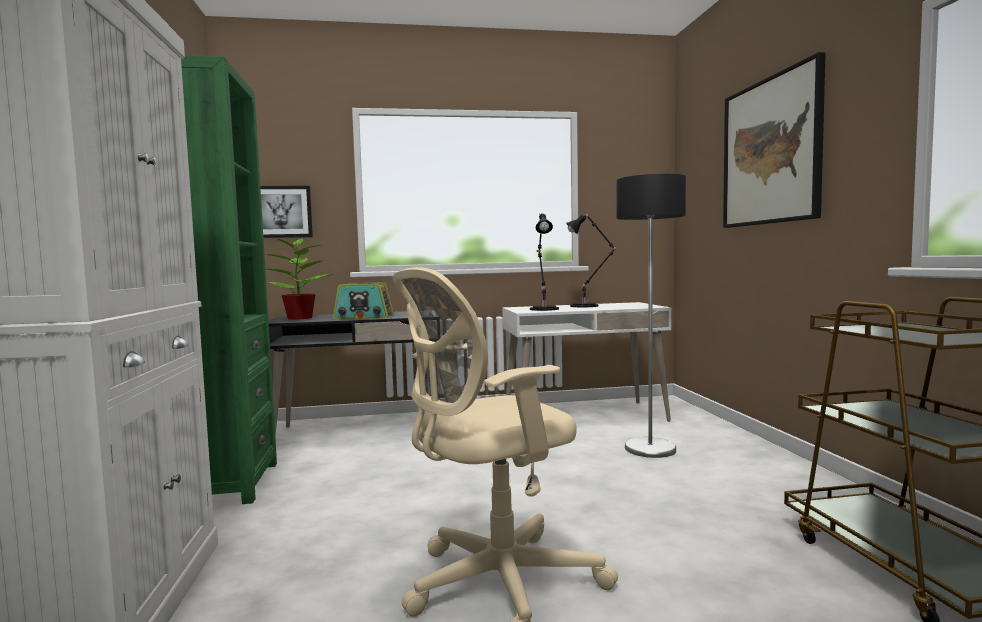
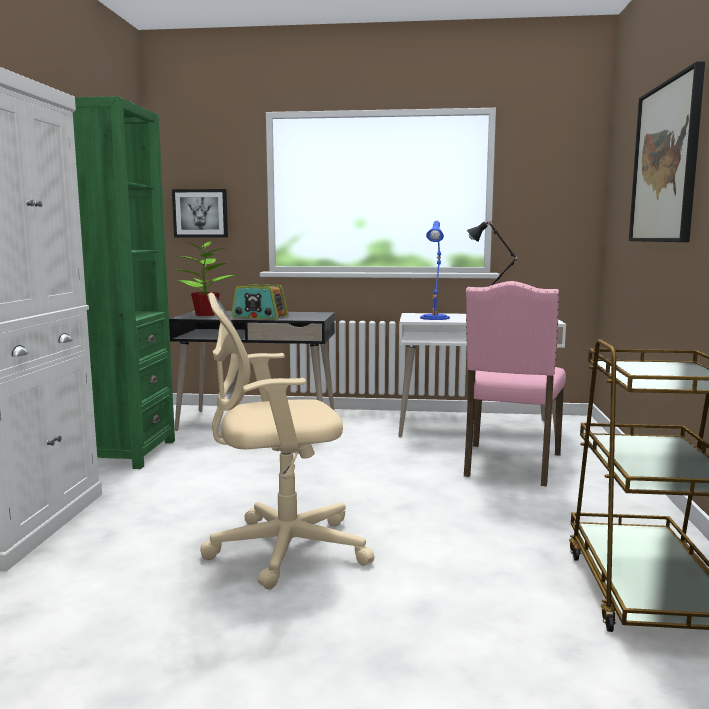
camera: 15 degrees right, 5 degrees up
black table lamp [530,213,559,311] -> blue table lamp [420,221,450,320]
floor lamp [616,174,686,458] -> pink chair [464,281,566,486]

